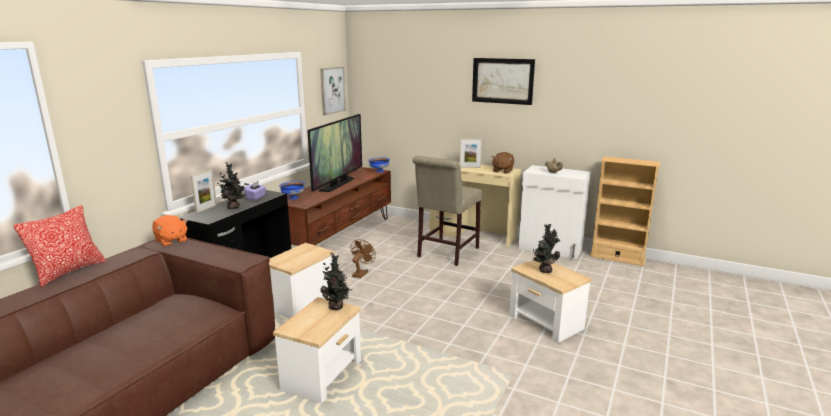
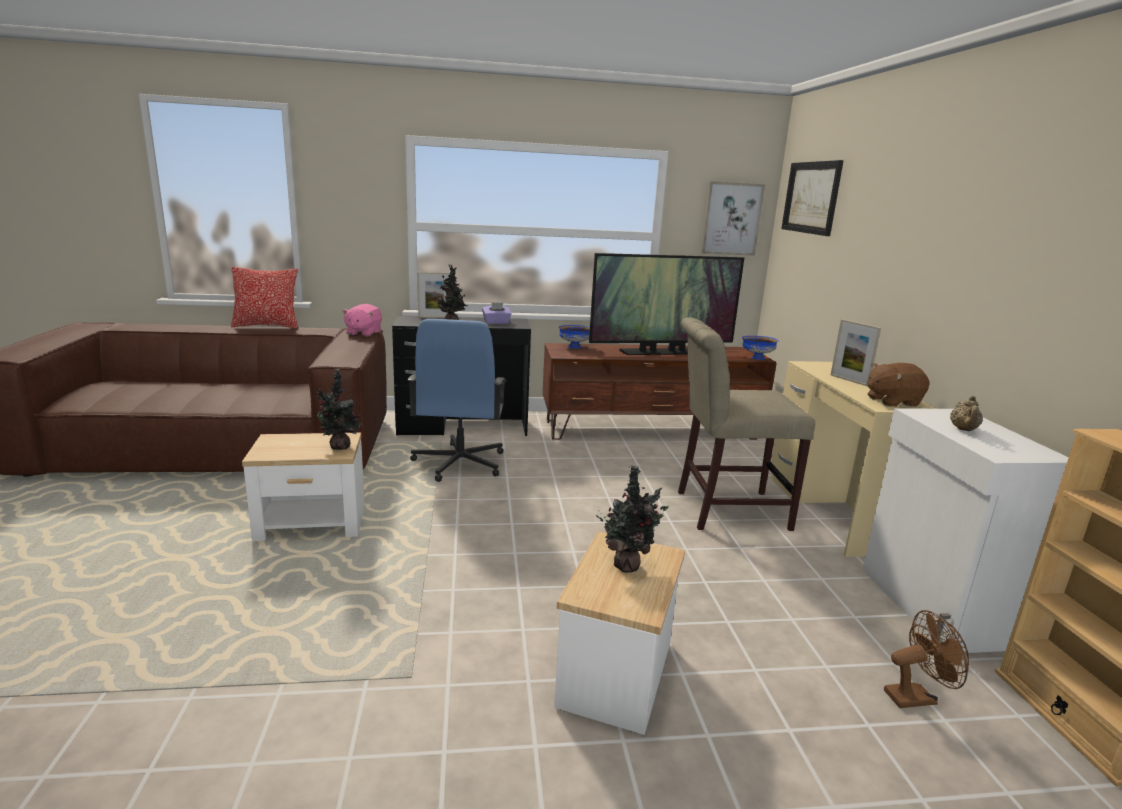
camera: 55 degrees right, 0 degrees up
orange plush toy [152,215,188,247] -> pink plush toy [342,304,382,337]
side table [269,243,335,319] -> blue office chair [407,319,506,482]
brown fan [351,239,376,278] -> brown fan moved to [884,610,969,708]
picture [472,58,535,105] -> picture moved to [781,160,844,236]

